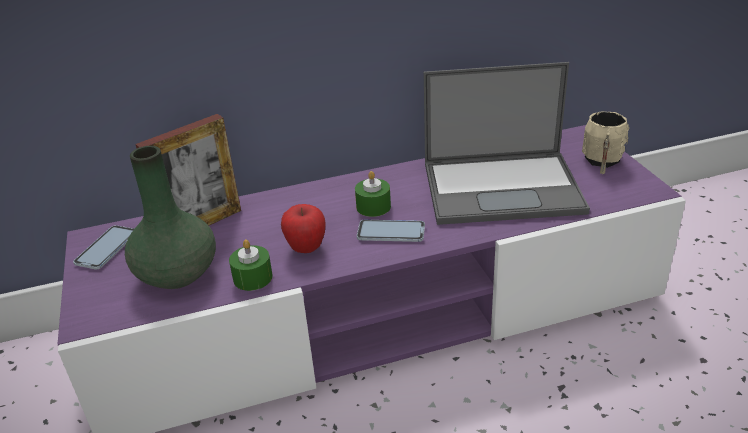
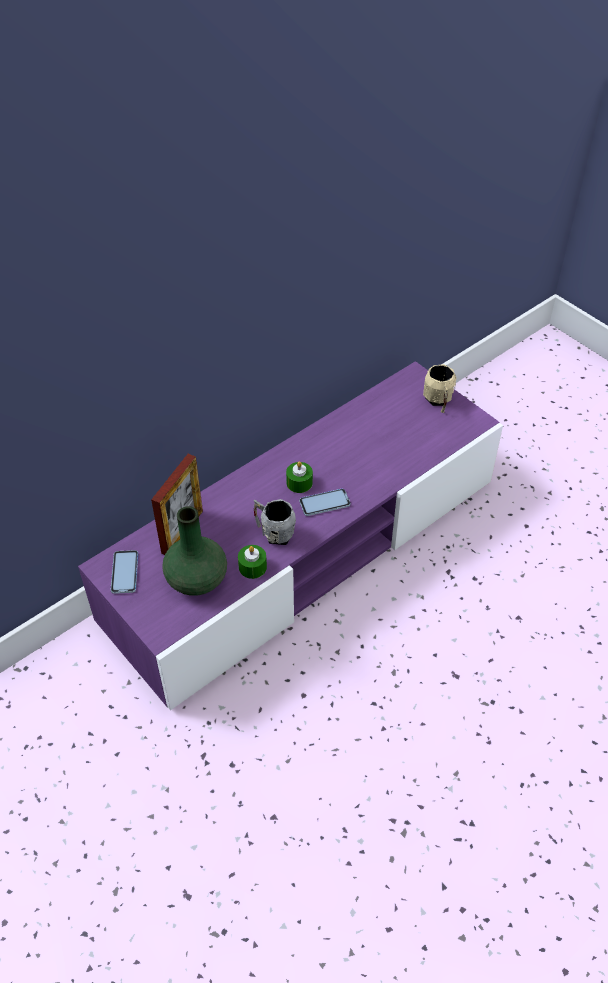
camera: 25 degrees left, 15 degrees up
apple [281,204,326,253] -> grey mug [254,499,296,545]
laptop [424,62,590,225] -> none

